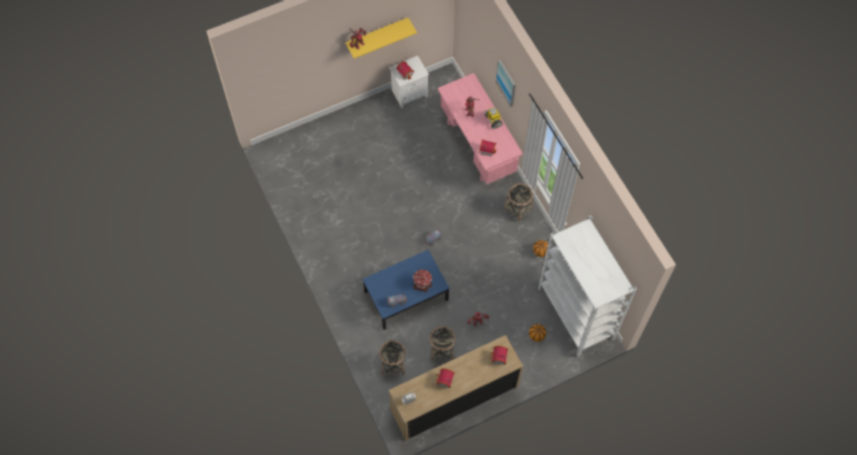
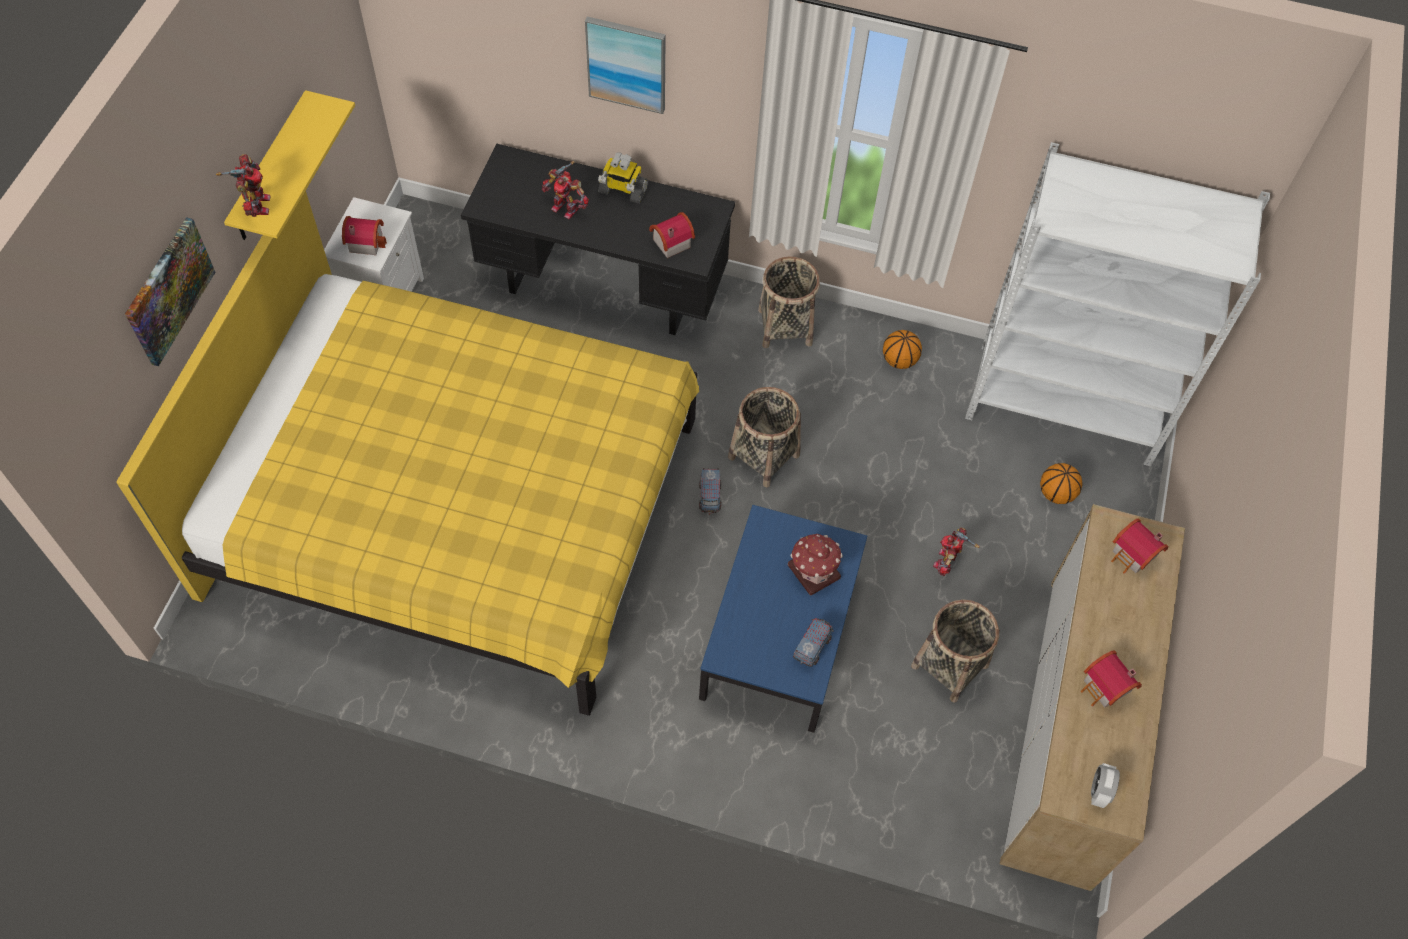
camera: 50 degrees left, 5 degrees down
basket [379,340,405,375] -> basket moved to [728,387,801,487]
pink desk [438,73,523,184] -> black desk [461,144,735,335]
none -> yellow bed [117,191,699,716]
none -> picture [125,217,215,366]

